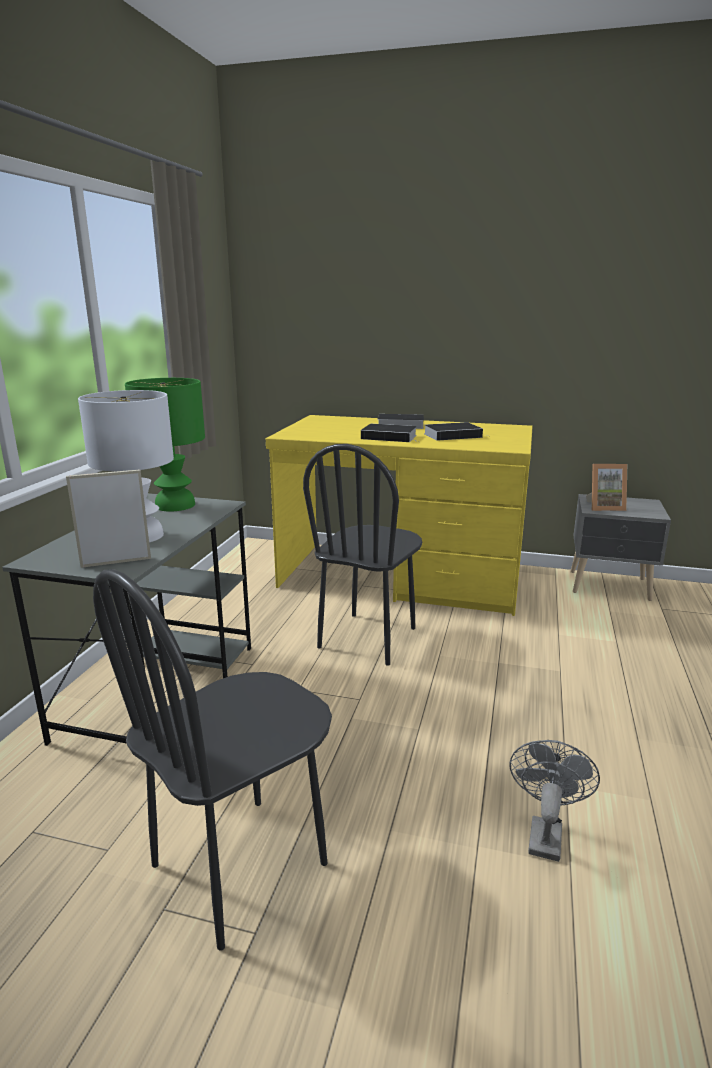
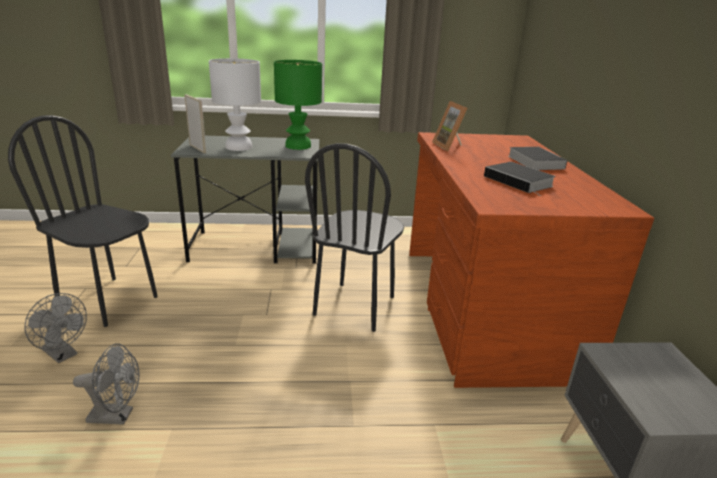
camera: 70 degrees right, 5 degrees up
yellow desk [266,415,533,616] -> brown desk [409,132,654,388]
black chair [303,444,422,666] -> black chair turned 75 degrees counterclockwise [305,143,404,332]
book [361,424,418,442] -> none
picture frame [586,464,627,511] -> picture frame moved to [432,101,467,151]
none -> grey fan [24,293,87,363]

